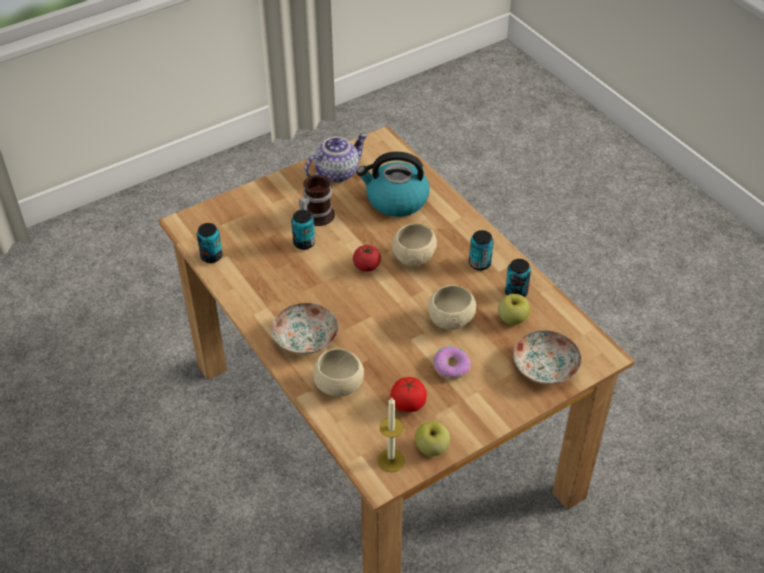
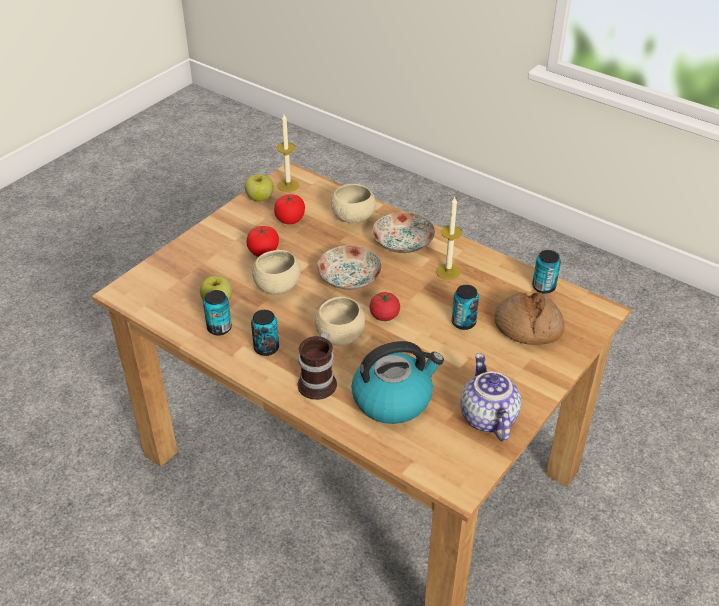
camera: 160 degrees right, 5 degrees down
mug [299,175,335,226] -> mug moved to [297,332,337,400]
teapot [305,133,368,183] -> teapot turned 135 degrees clockwise [461,353,521,441]
donut [433,346,471,379] -> tomato [247,226,279,257]
plate [513,330,581,385] -> plate moved to [317,245,382,290]
none -> candle [436,196,463,280]
none -> bread [494,292,565,345]

